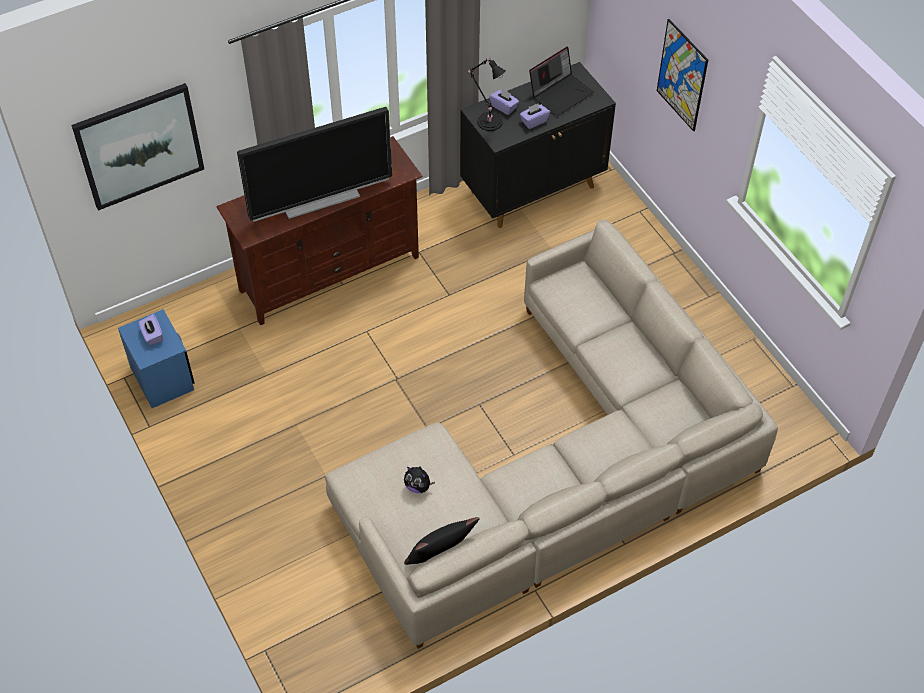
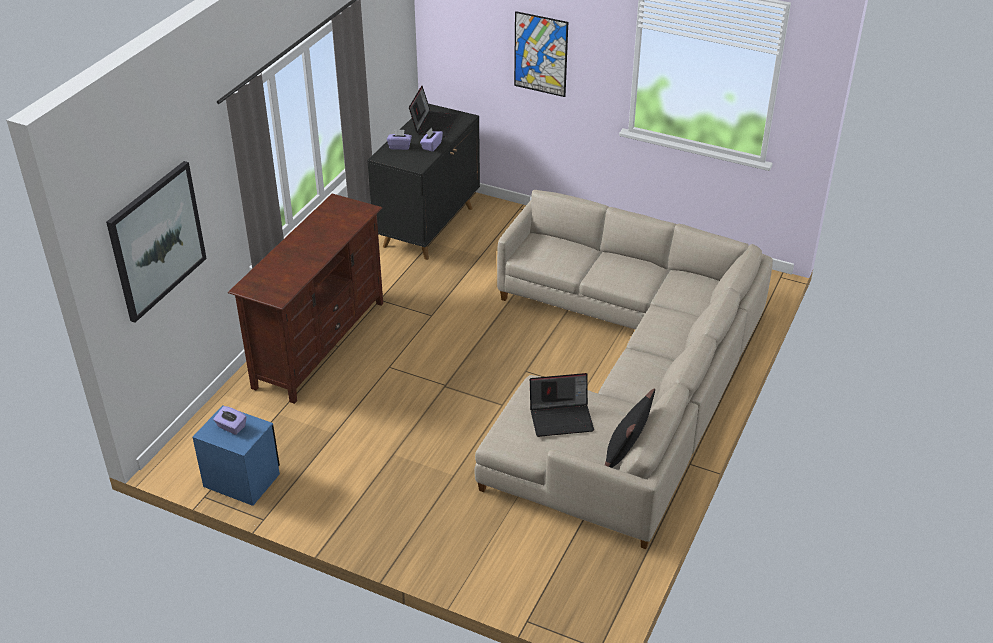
camera: 35 degrees left, 15 degrees down
television [237,107,392,221] -> none
plush toy [404,466,435,493] -> laptop [530,373,594,437]
black table lamp [467,58,506,131] -> none

